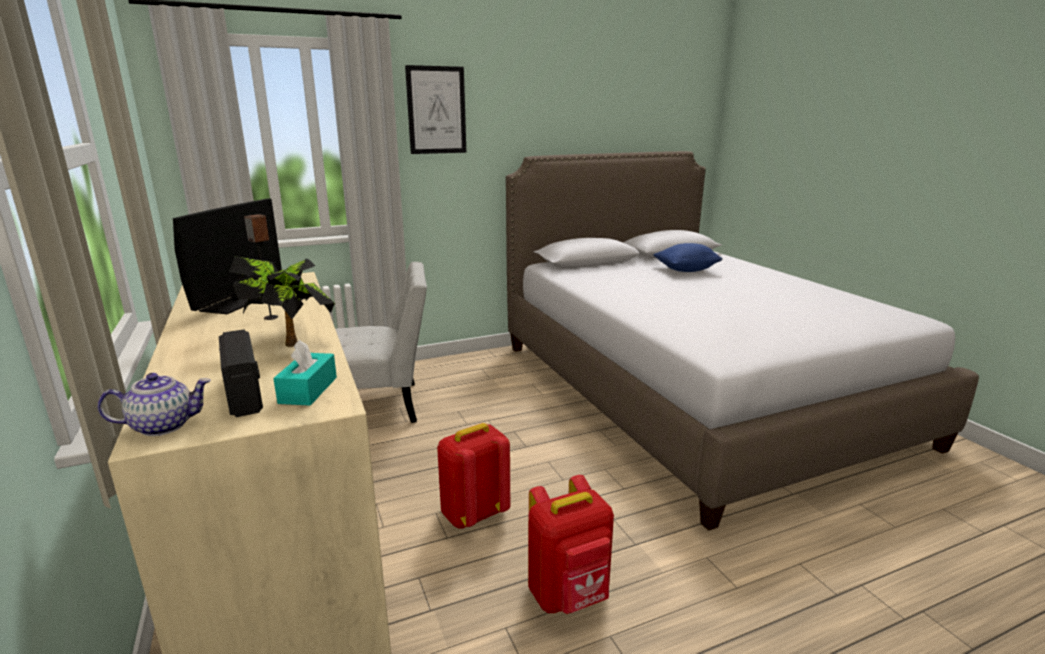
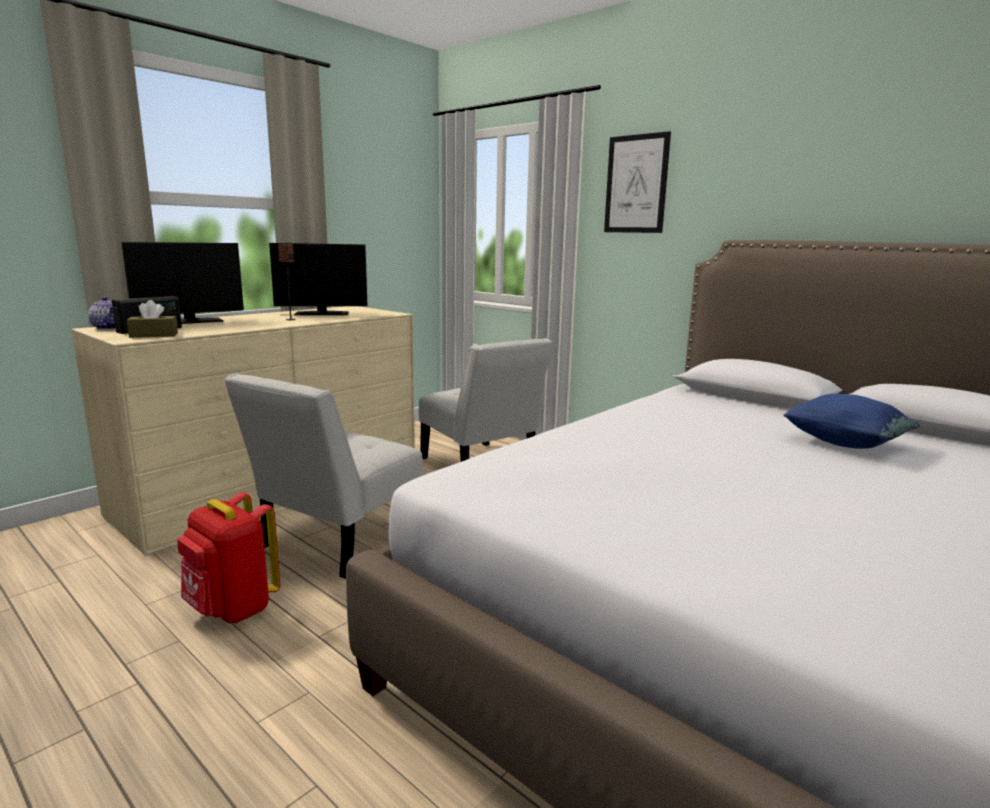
camera: 65 degrees right, 5 degrees down
potted plant [229,256,335,347] -> none
turquoise tissue box [273,339,337,406] -> brown tissue box [127,300,178,338]
red backpack [437,423,510,528] -> white chair [224,373,423,579]
none -> monitor [122,242,244,324]

